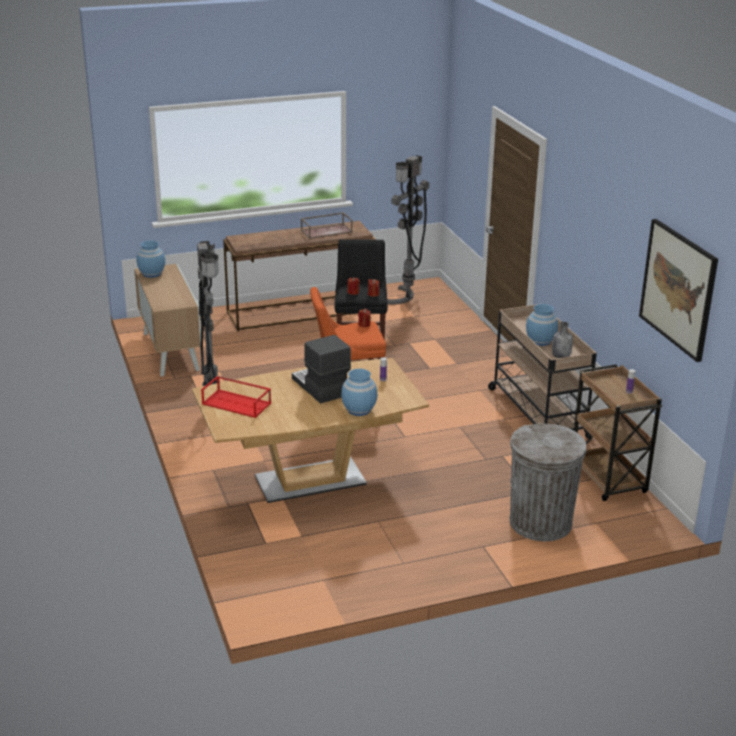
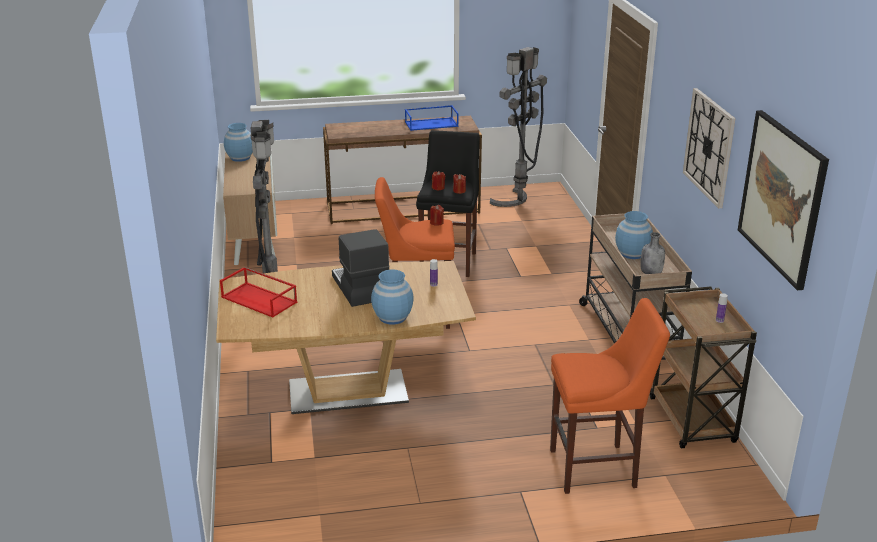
camera: 10 degrees right, 0 degrees up
brown tray [301,212,353,239] -> blue tray [405,105,459,131]
grey trash can [509,423,587,541] -> orange stool [550,298,670,494]
none -> wall clock [683,88,736,209]

